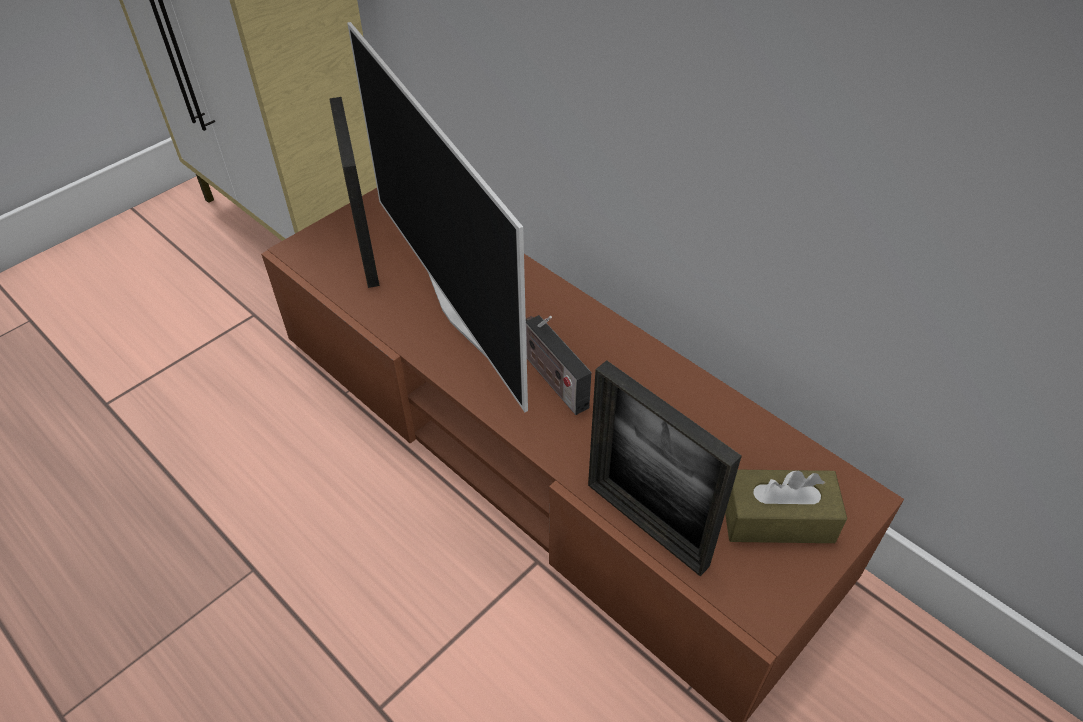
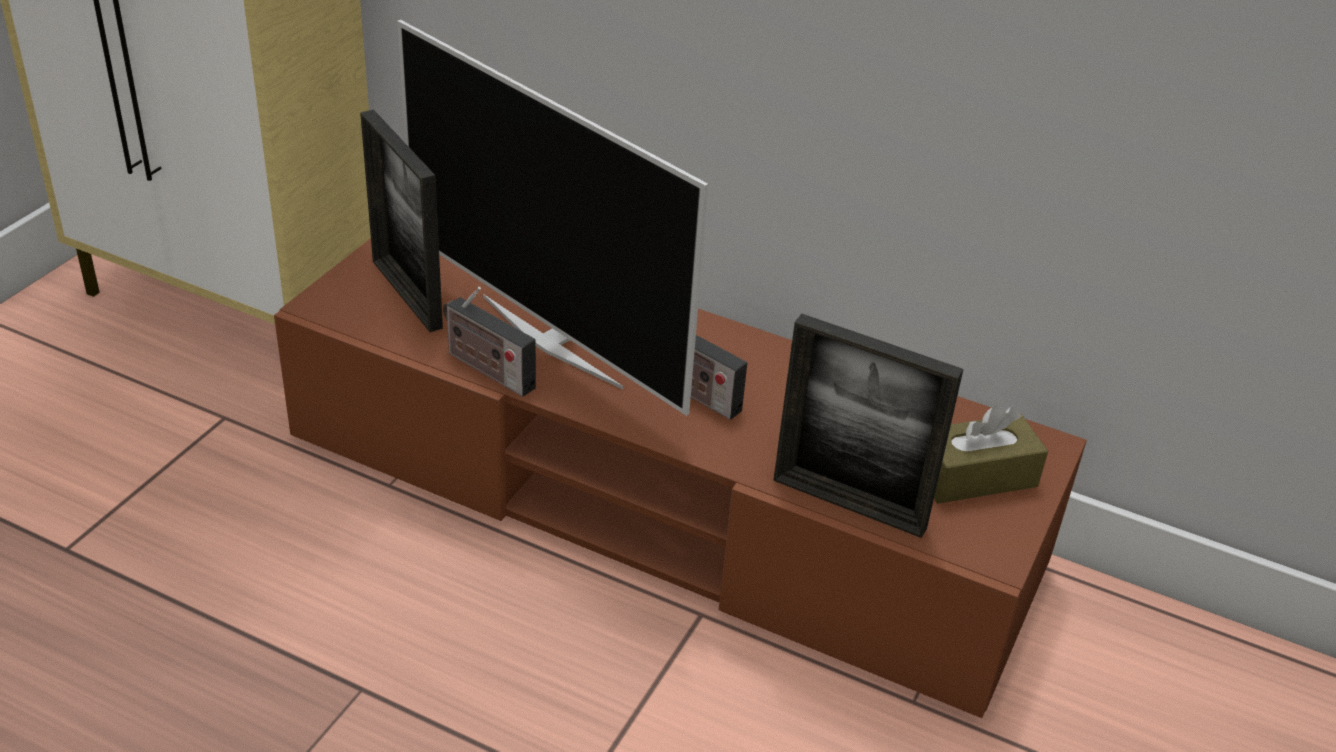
camera: 20 degrees left, 10 degrees down
none -> radio [443,287,536,397]

